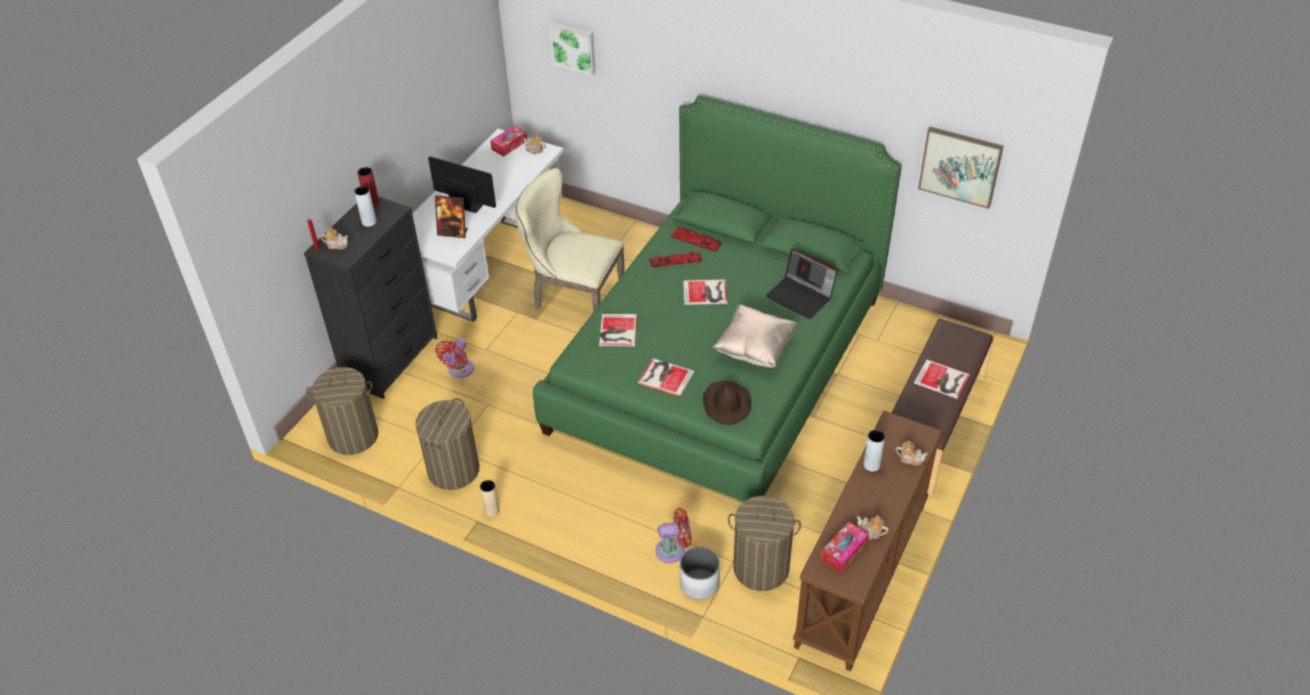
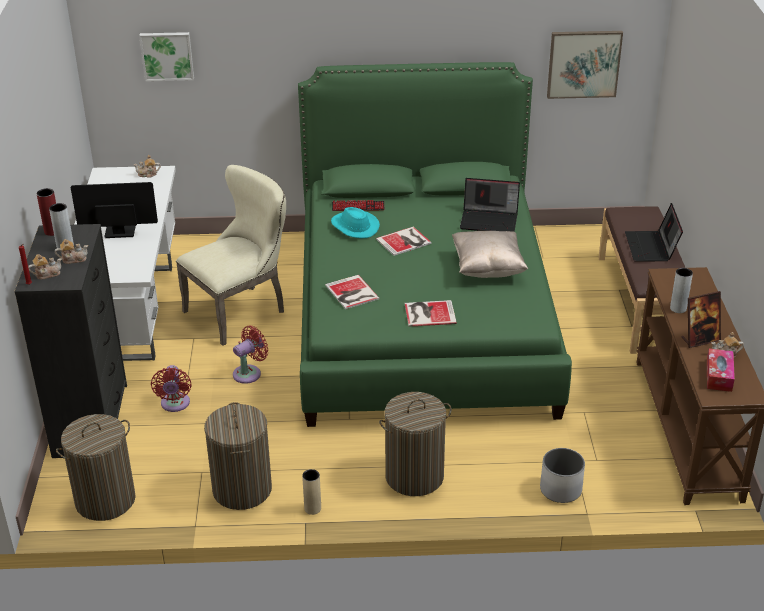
camera: 30 degrees left, 10 degrees down
picture frame [435,195,468,238] -> picture frame moved to [681,291,721,348]
tissue box [490,126,527,156] -> none
beige chair [515,168,624,312] -> beige chair turned 150 degrees clockwise [176,165,286,346]
keyboard [649,252,703,268] -> turquoise hat [331,207,380,238]
red fan [655,508,692,563] -> red fan moved to [233,325,268,384]
brown hat [703,381,751,425] -> none
laundry basket [728,496,801,591] -> laundry basket moved to [379,392,452,496]
teapot [895,441,928,466] -> teapot moved to [55,239,88,264]
book [914,359,970,399] -> laptop [625,203,683,262]

